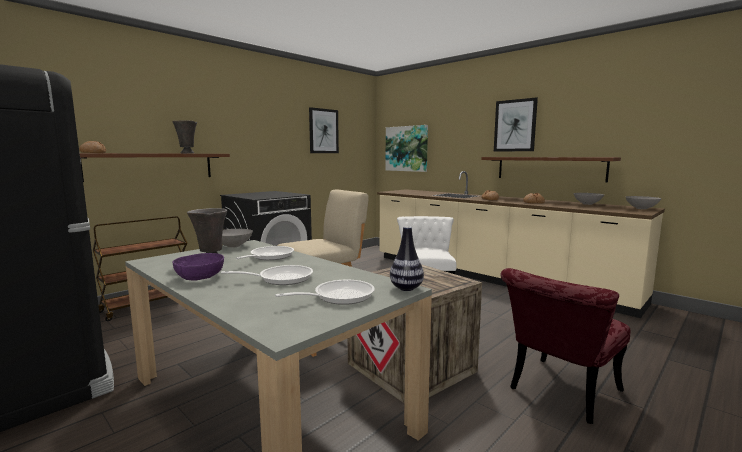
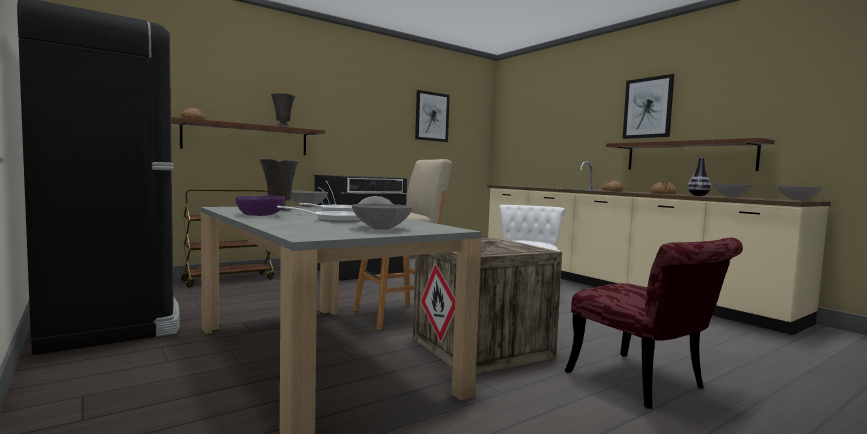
camera: 10 degrees right, 5 degrees down
frying pan [275,280,375,305] -> grey bowl [352,204,413,230]
picture [385,125,428,172] -> none
vase [390,226,424,291] -> vase moved to [688,158,711,196]
red chair [501,268,631,424] -> red chair turned 90 degrees counterclockwise [565,238,743,409]

